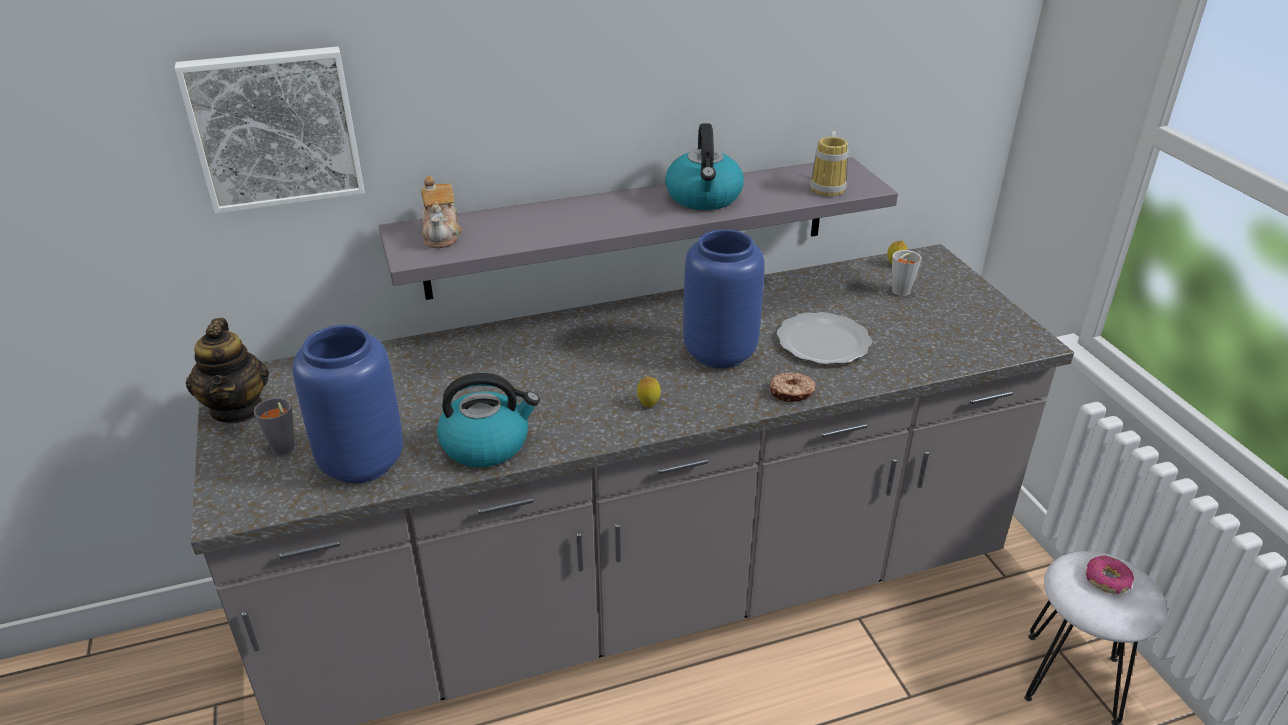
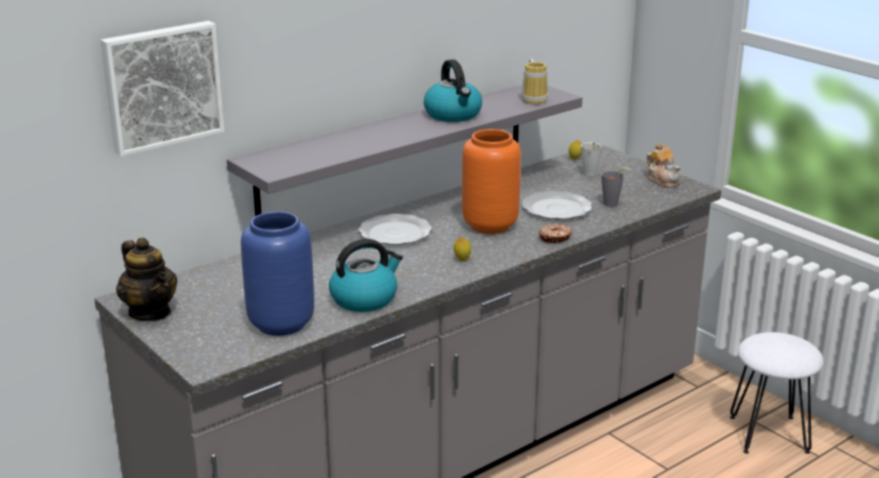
camera: 20 degrees left, 10 degrees down
grey cup [253,397,295,454] -> grey cup moved to [601,168,632,207]
teapot [421,176,462,248] -> teapot moved to [646,143,681,188]
blue vase [683,229,765,368] -> orange vase [462,129,521,234]
donut [1086,556,1134,594] -> none
none -> plate [358,214,432,245]

